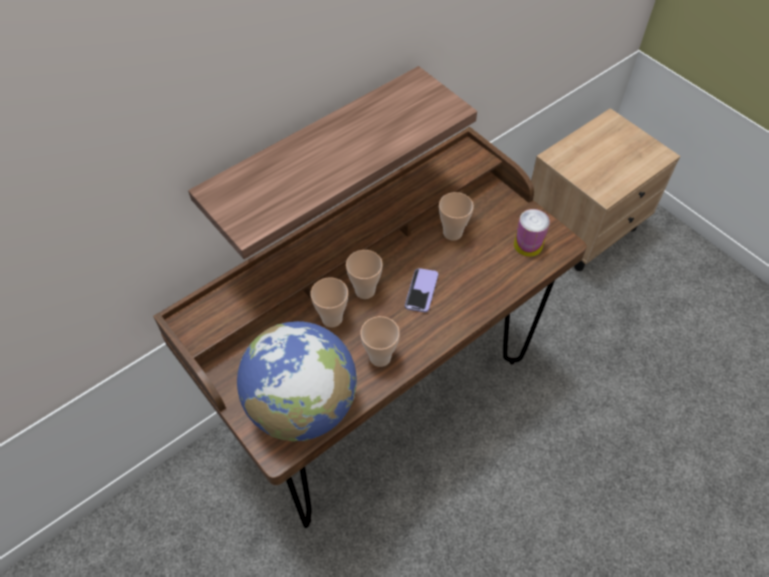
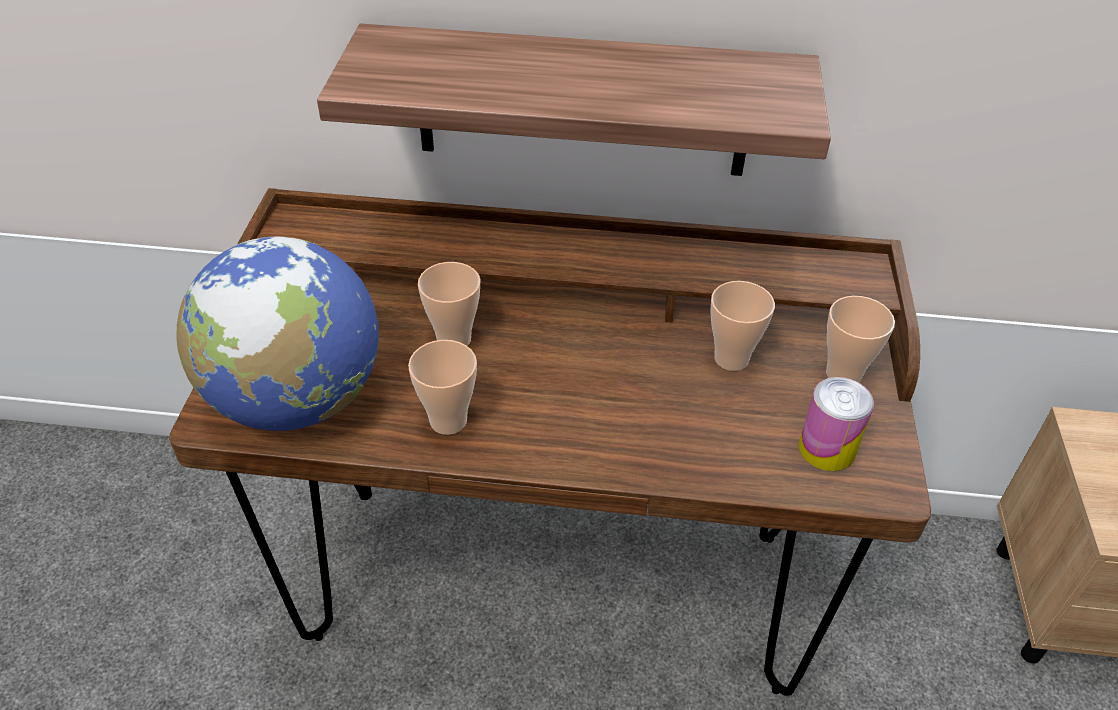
camera: 45 degrees right, 10 degrees down
cup [346,250,383,299] -> cup moved to [826,296,895,382]
phone [405,268,438,312] -> none

